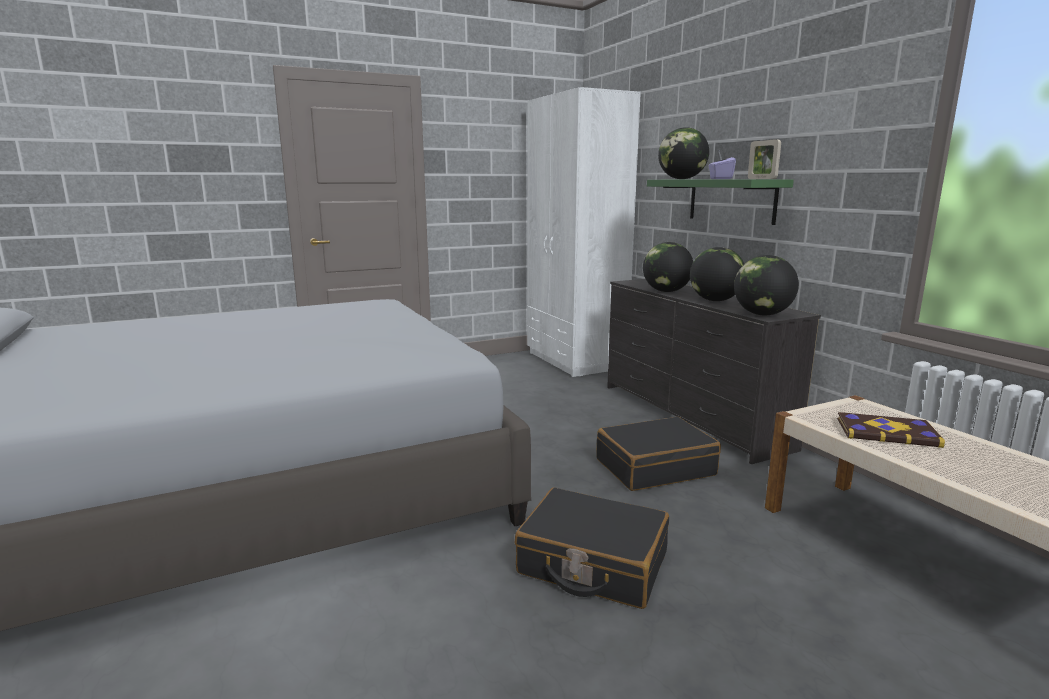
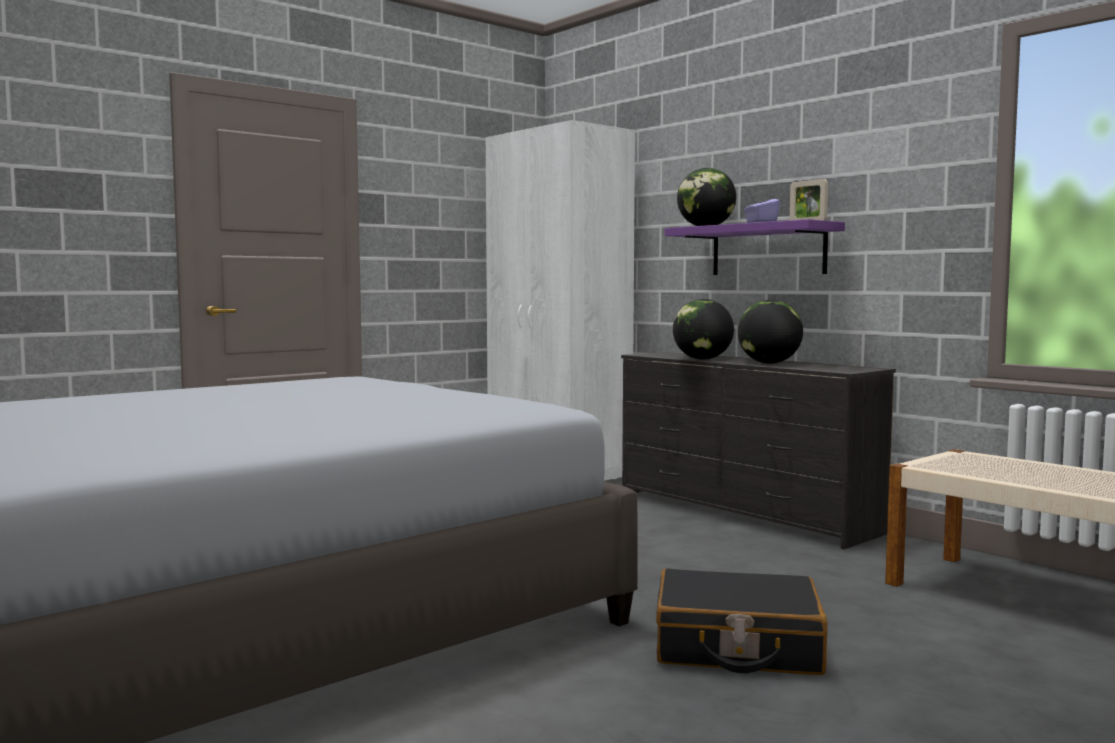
camera: 15 degrees left, 10 degrees down
black suitcase [596,417,721,491] -> none
green shelf [647,179,794,225] -> purple shelf [665,219,845,275]
globe [734,255,799,316] -> none
book [837,412,945,448] -> none

